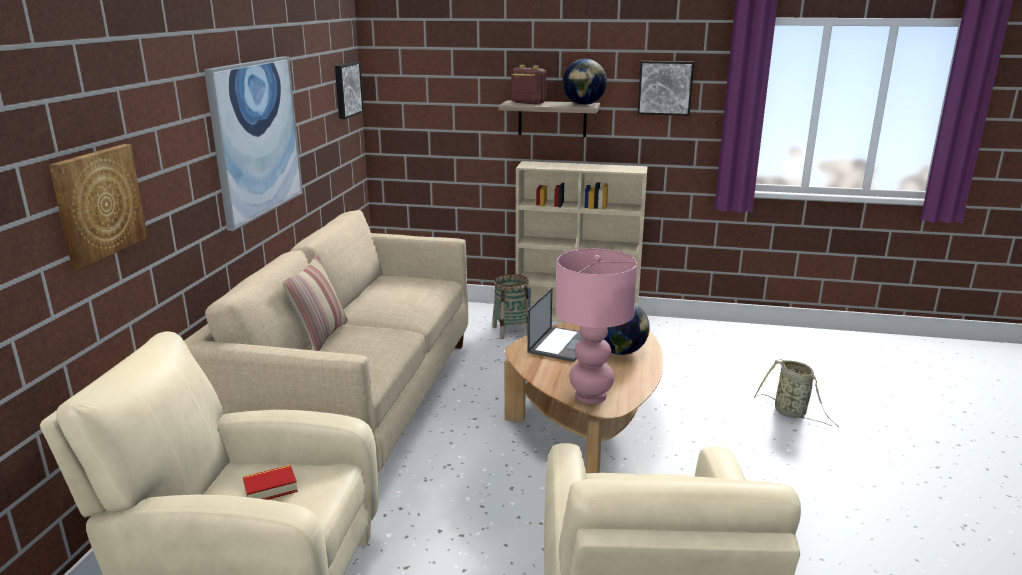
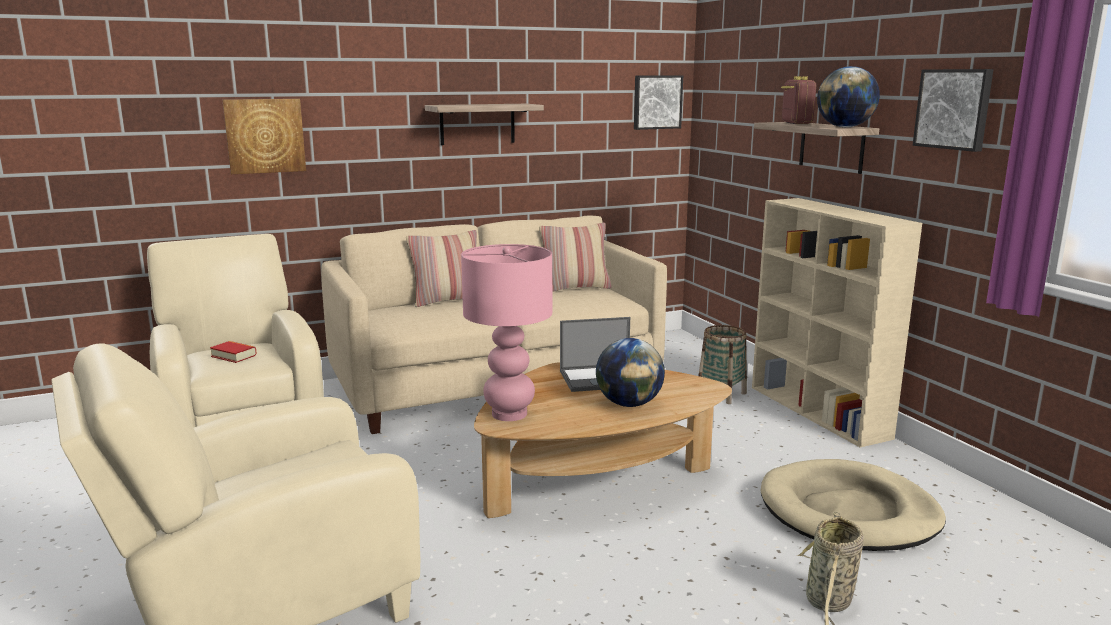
camera: 55 degrees right, 5 degrees down
picture [204,56,303,231] -> shelf [425,104,544,145]
none -> pillow [539,223,612,292]
none -> beige dog bed [761,459,946,551]

